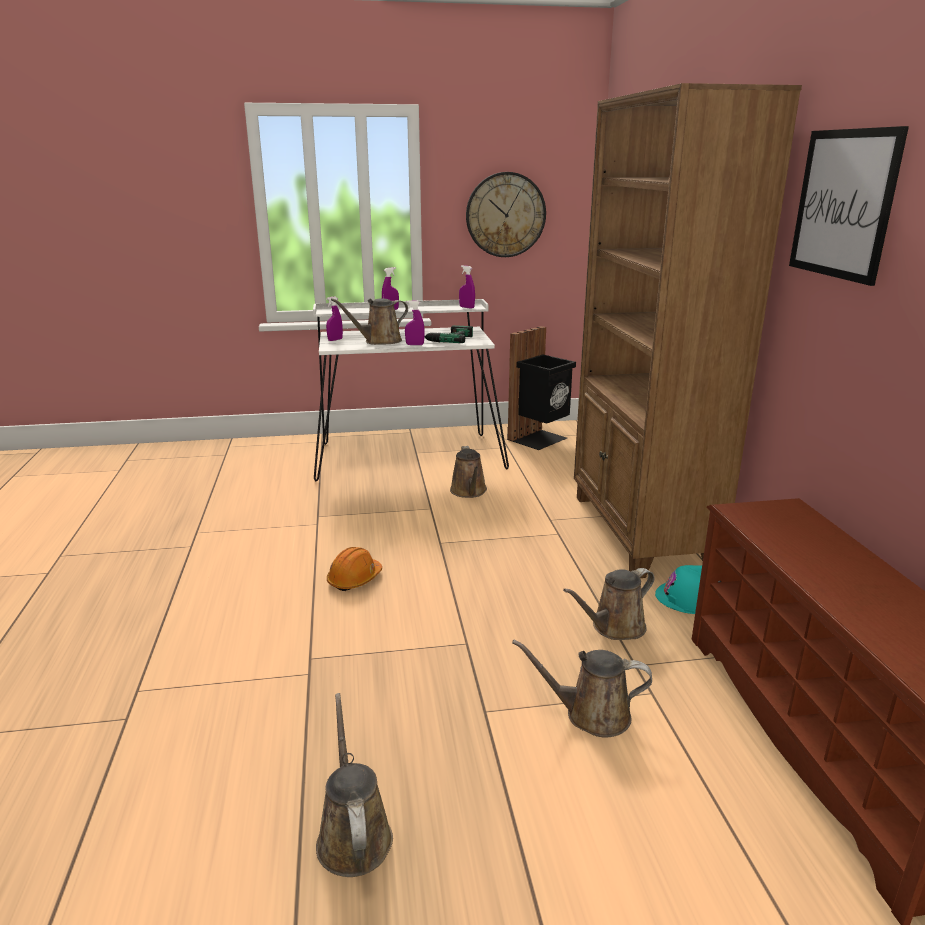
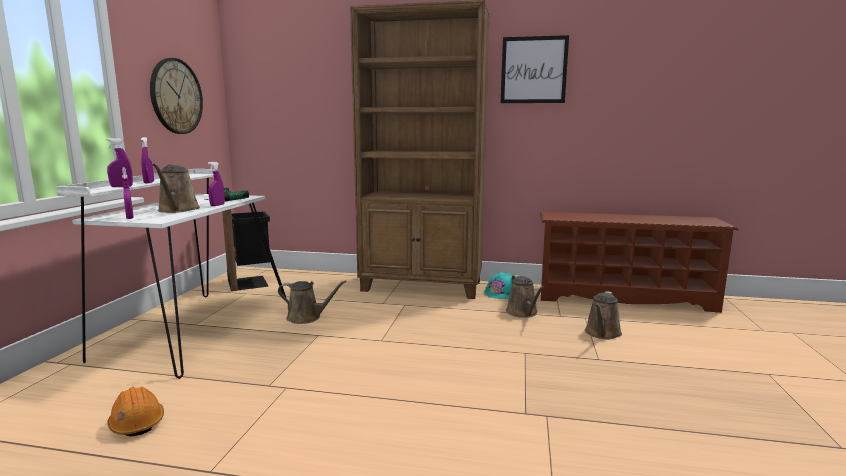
camera: 70 degrees left, 10 degrees down
brown watering can [316,693,393,877] -> none
orange hard hat [327,547,382,591] -> orange hard hat moved to [107,386,164,436]
purple spray bottle [459,265,475,309] -> purple spray bottle moved to [106,138,133,187]

